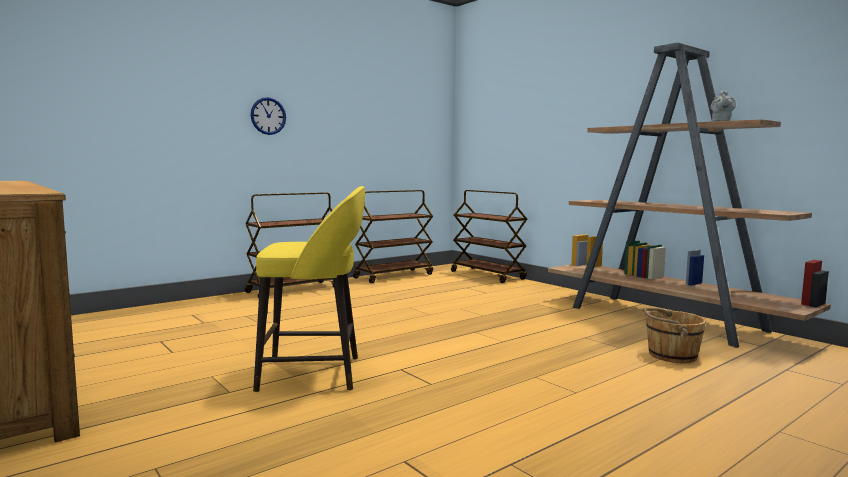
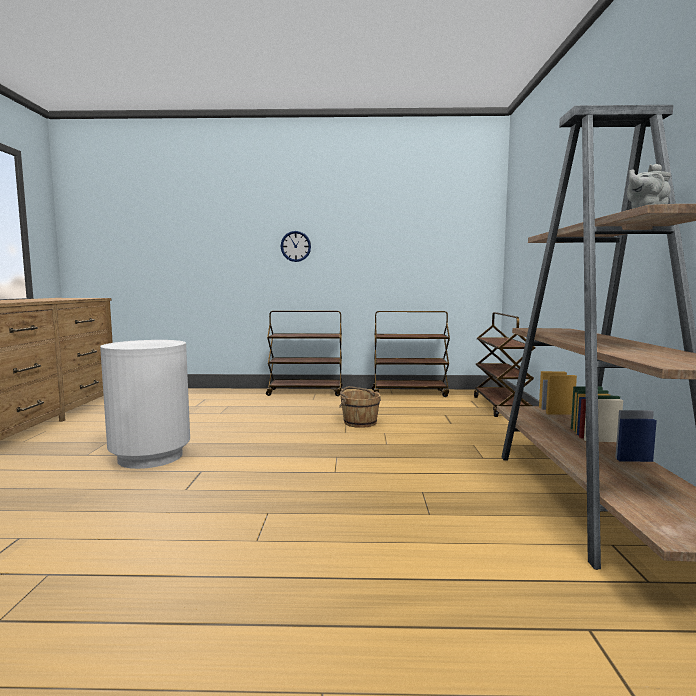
camera: 40 degrees right, 0 degrees up
yellow stool [253,186,365,392] -> white trash can [100,340,190,469]
brown bucket [643,308,706,363] -> brown bucket moved to [339,386,381,428]

